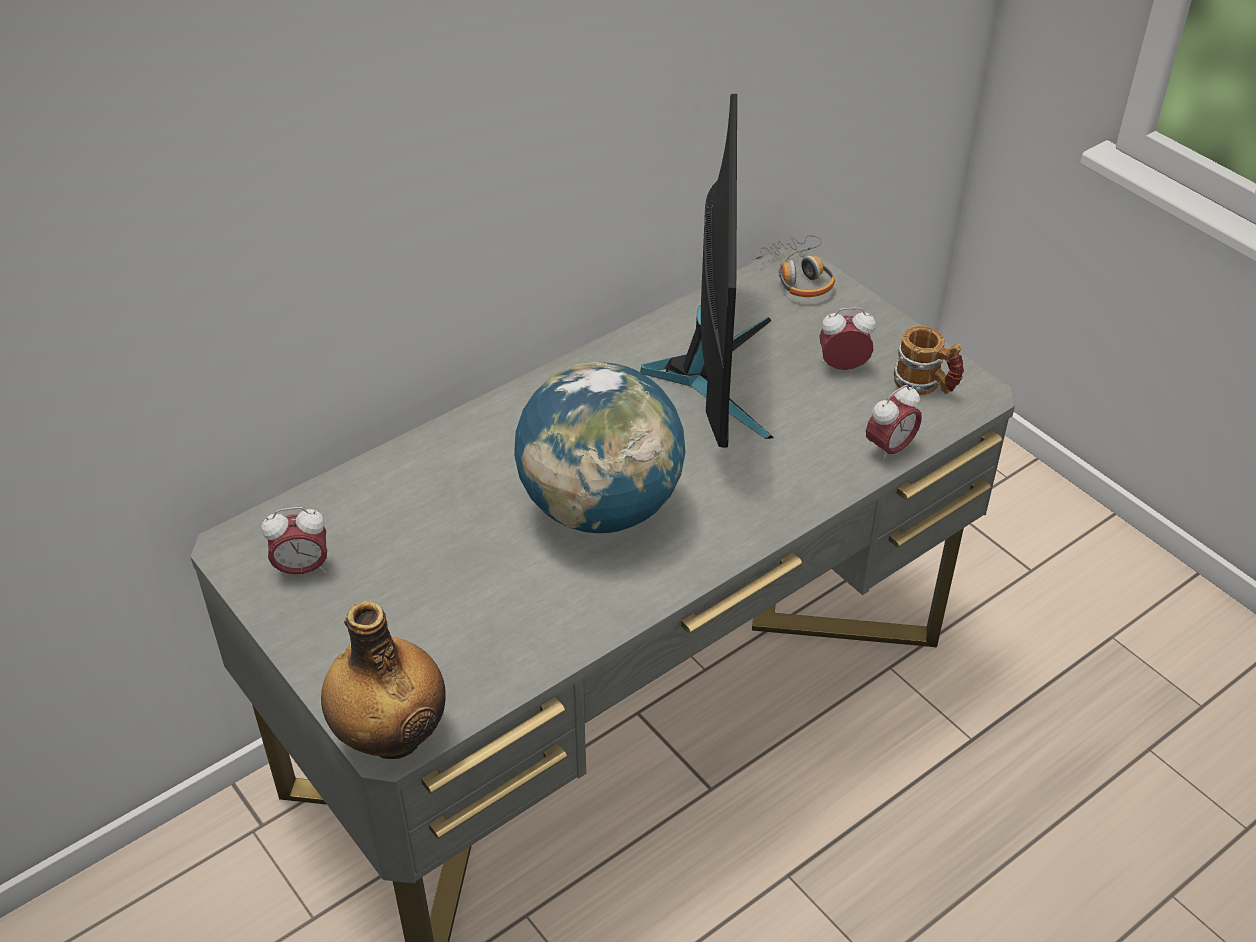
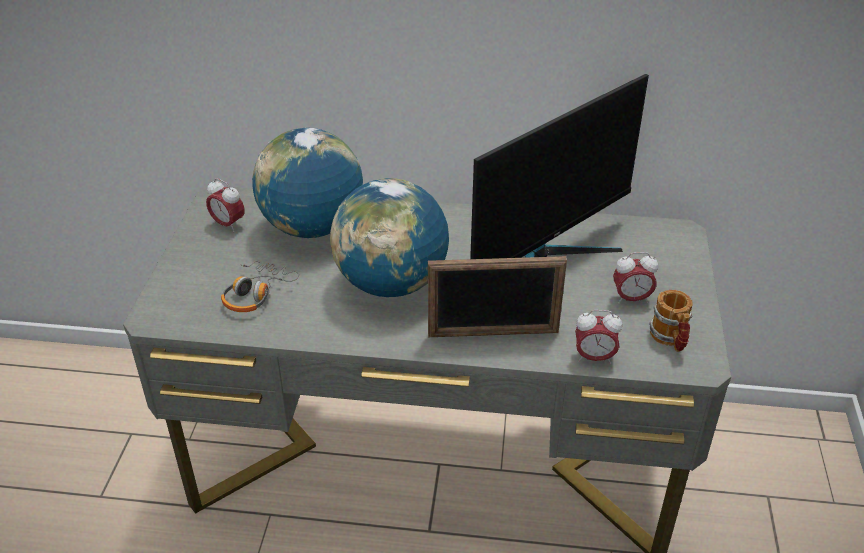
camera: 45 degrees right, 5 degrees down
bottle [321,601,446,759] -> none
headphones [752,235,835,297] -> headphones moved to [221,261,299,312]
alarm clock [819,308,876,370] -> alarm clock turned 135 degrees clockwise [613,252,658,304]
none -> globe [252,128,363,238]
none -> picture frame [428,256,567,337]

